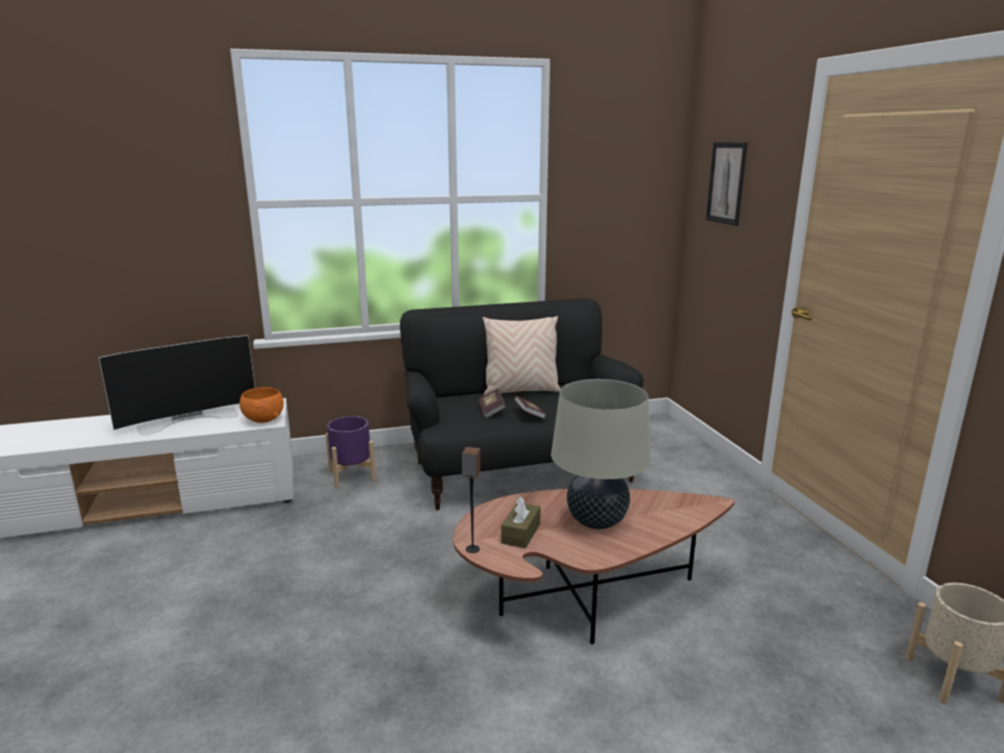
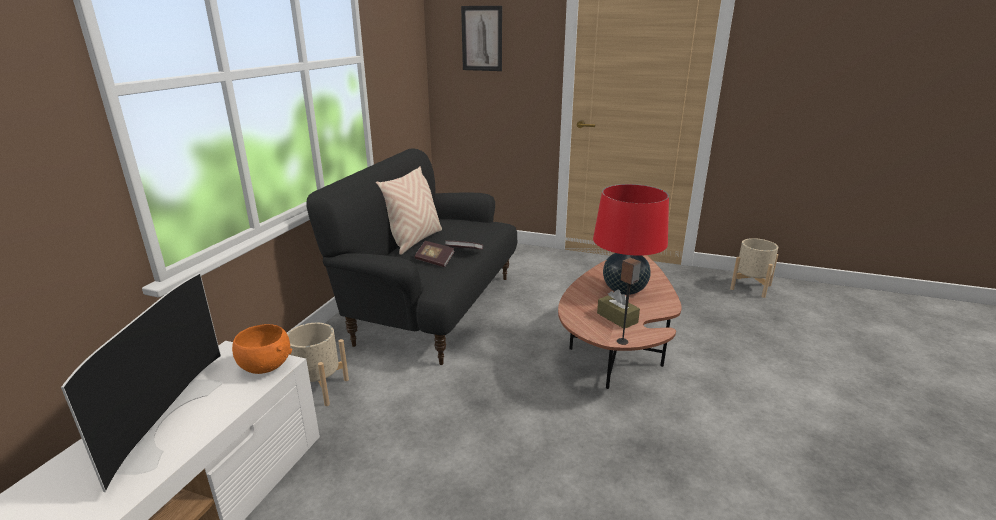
camera: 55 degrees left, 5 degrees up
purple planter [326,416,376,489] -> beige planter [287,323,349,406]
beige table lamp [551,379,651,529] -> red table lamp [593,184,669,295]

